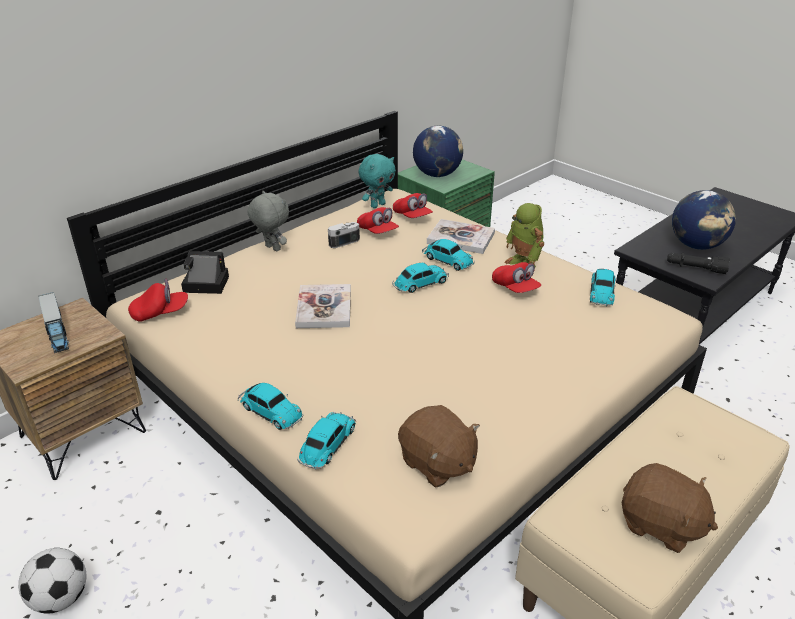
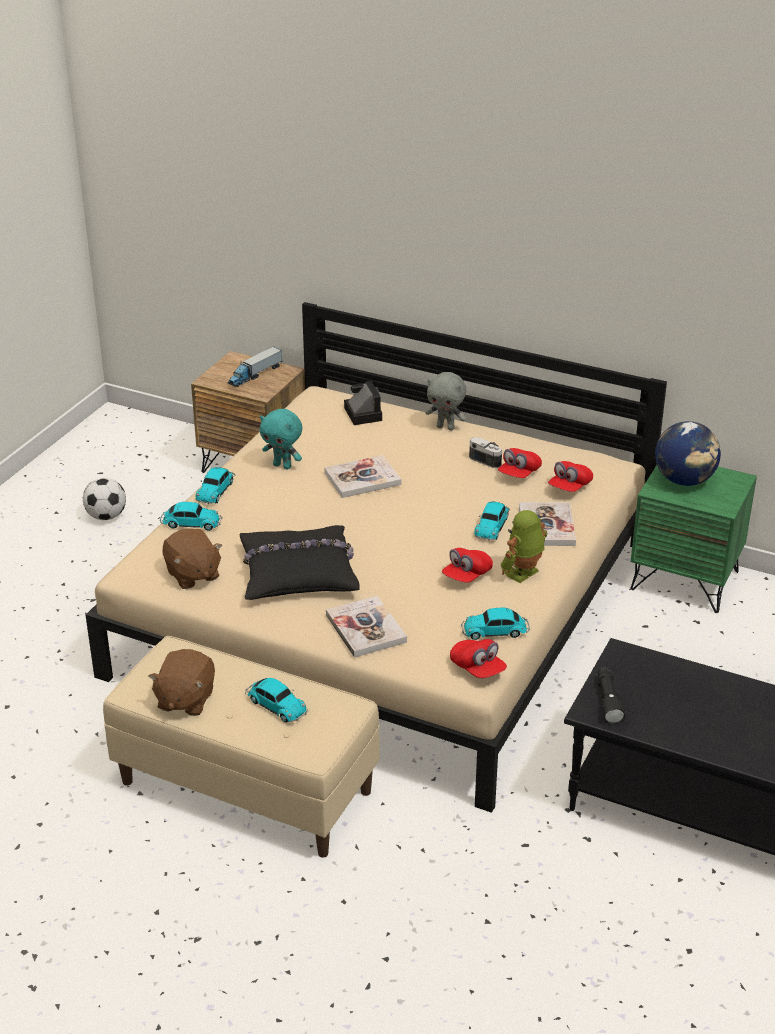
camera: 70 degrees right, 0 degrees up
red cap [128,279,188,322] -> red cap moved to [450,639,507,678]
grey plush toy [248,191,289,251] -> grey plush toy turned 90 degrees clockwise [426,372,466,430]
turquoise plush toy [359,154,396,208] -> turquoise plush toy moved to [260,409,302,470]
toy car [392,262,449,293] -> toy car moved to [245,678,308,723]
brown plush toy [398,405,480,488] -> brown plush toy turned 60 degrees counterclockwise [163,528,222,589]
globe [672,190,736,250] -> none
none -> black pillow [239,525,360,600]
none -> book [326,596,407,658]

